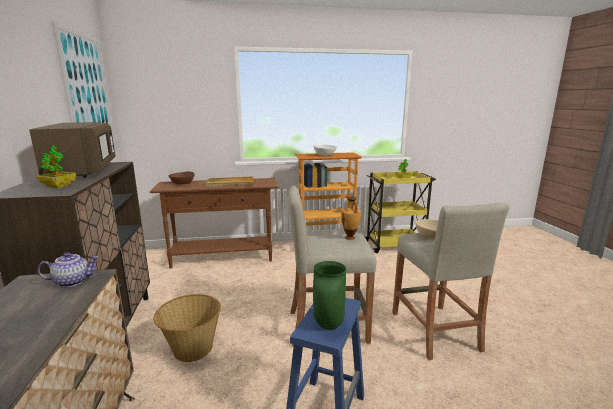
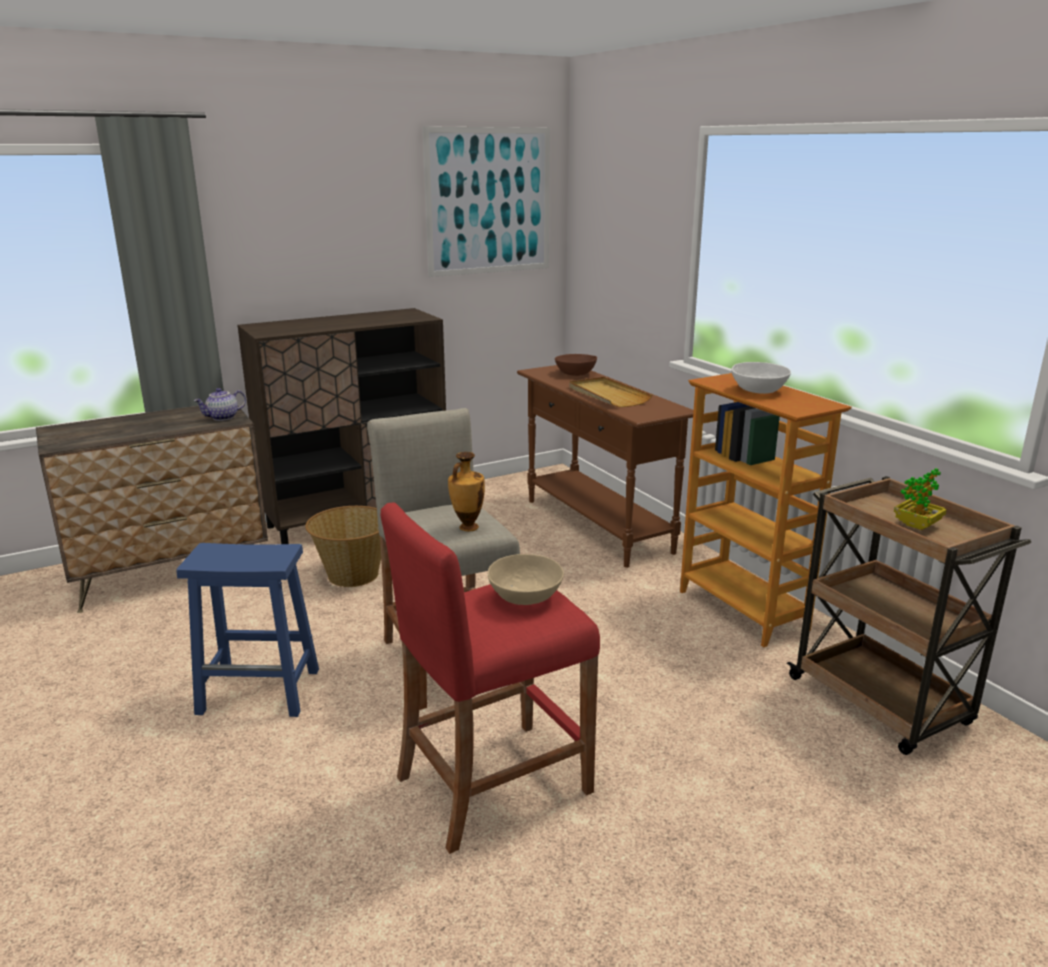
camera: 70 degrees right, 5 degrees up
brown microwave [29,122,116,177] -> none
potted plant [36,145,76,188] -> none
teapot [37,252,99,287] -> teapot turned 90 degrees clockwise [194,388,246,421]
green vase [313,261,346,330] -> none
yellow cart [365,171,436,253] -> brown cart [787,476,1031,755]
beige stool [392,202,510,360] -> red stool [381,502,600,854]

